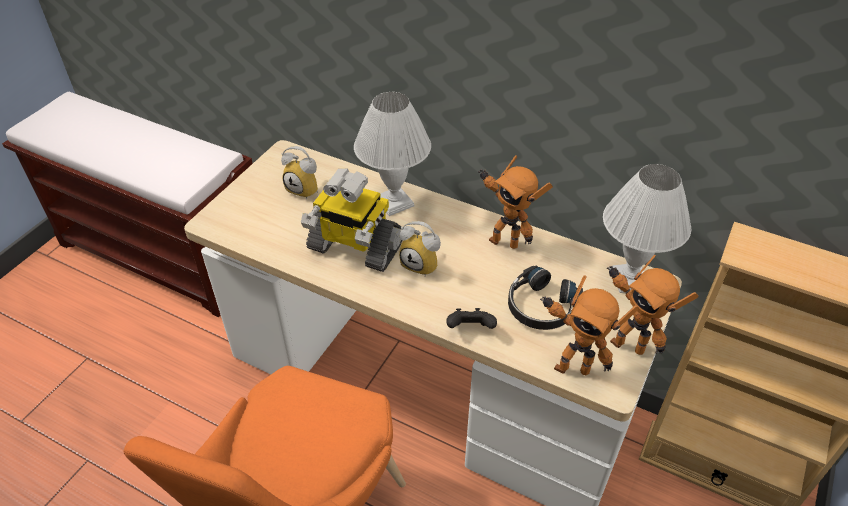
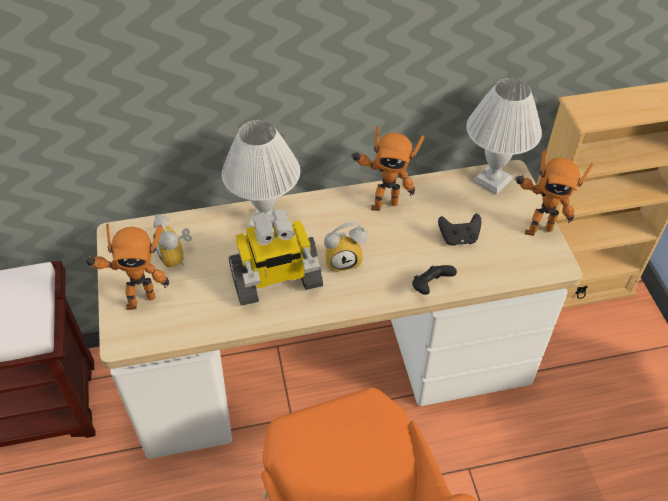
camera: 40 degrees left, 5 degrees up
alarm clock [281,146,318,199] -> alarm clock turned 75 degrees clockwise [153,214,192,268]
black headphones [508,265,583,330] -> black game controller [438,213,481,246]
toy robot [540,276,639,375] -> toy robot moved to [82,224,169,310]

